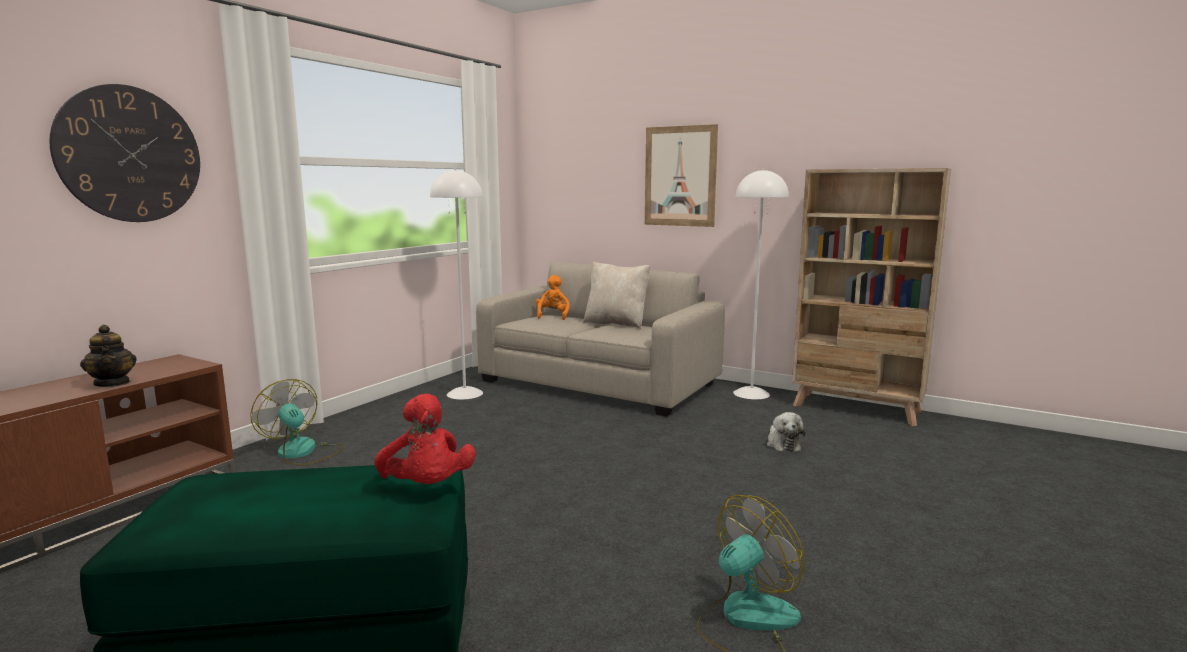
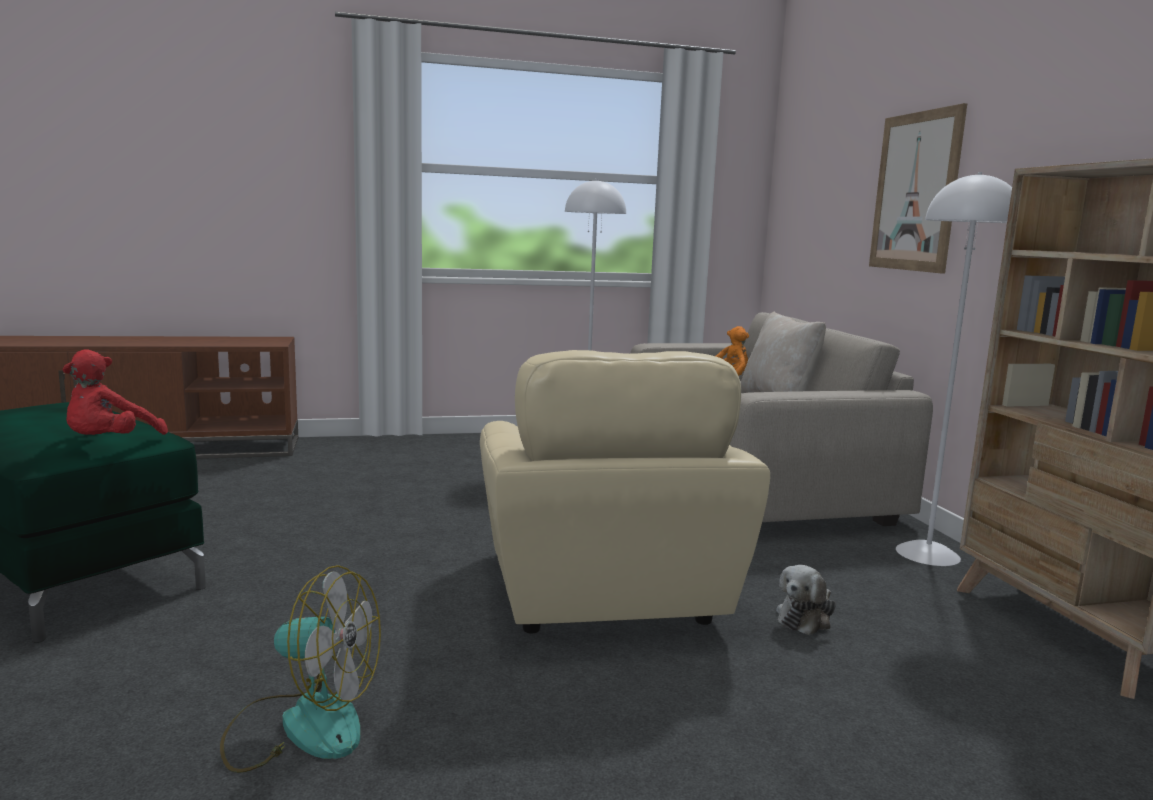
camera: 45 degrees right, 0 degrees up
wall clock [49,84,200,222] -> none
teapot [80,325,137,387] -> none
fan [250,379,344,466] -> none
none -> beige armchair [480,350,770,633]

